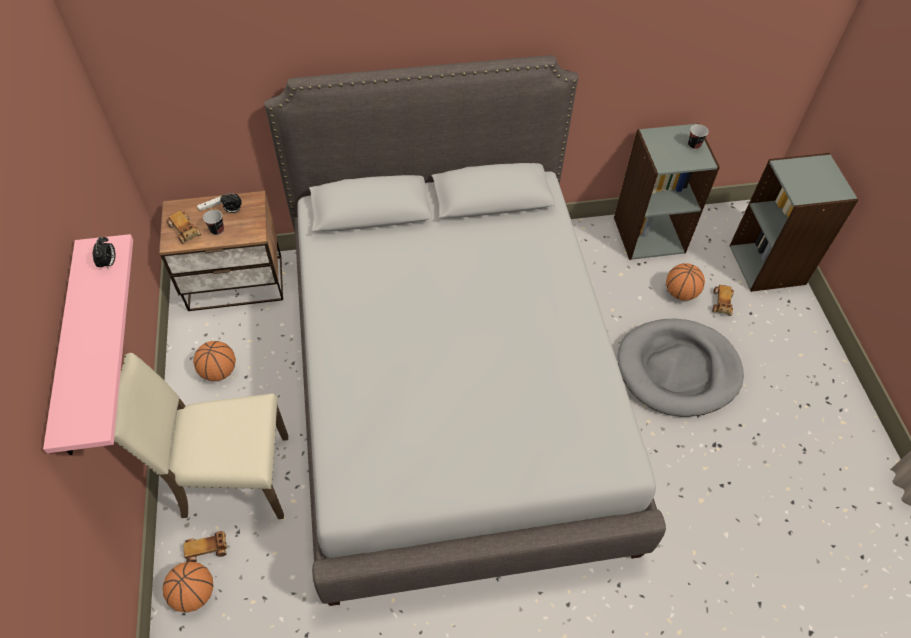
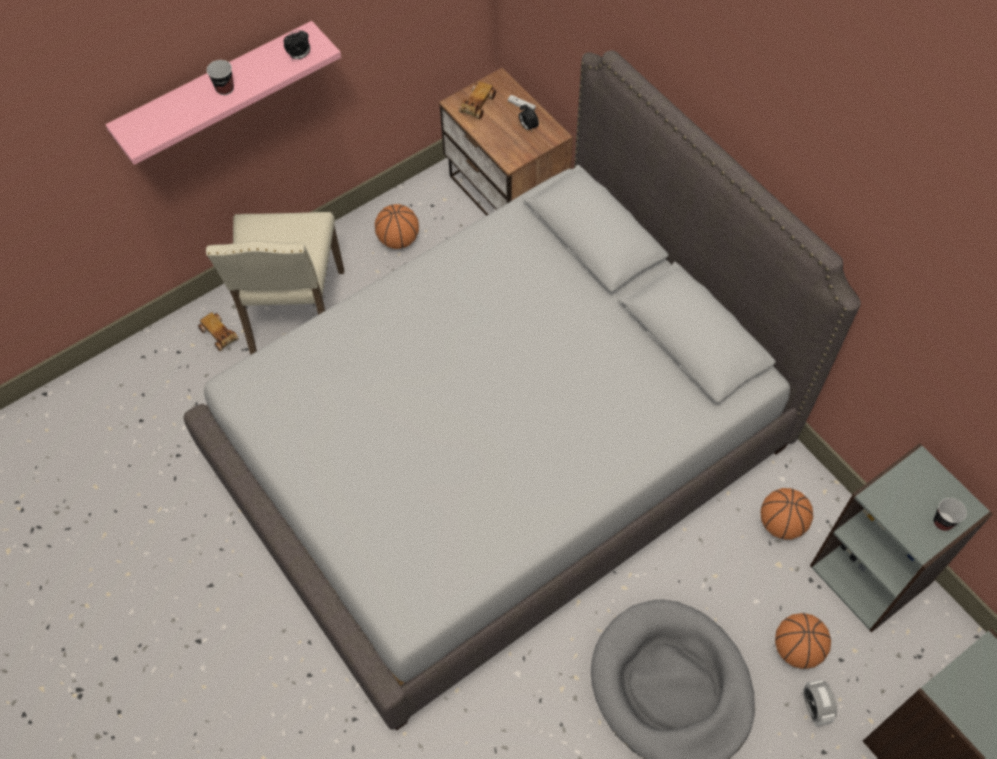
camera: 65 degrees right, 5 degrees up
beige chair [114,353,288,519] -> beige chair turned 150 degrees counterclockwise [206,212,344,355]
basketball [163,562,213,613] -> basketball moved to [761,488,813,540]
cup [203,210,224,235] -> cup moved to [207,60,234,95]
toy car [712,285,734,316] -> alarm clock [803,679,837,727]

